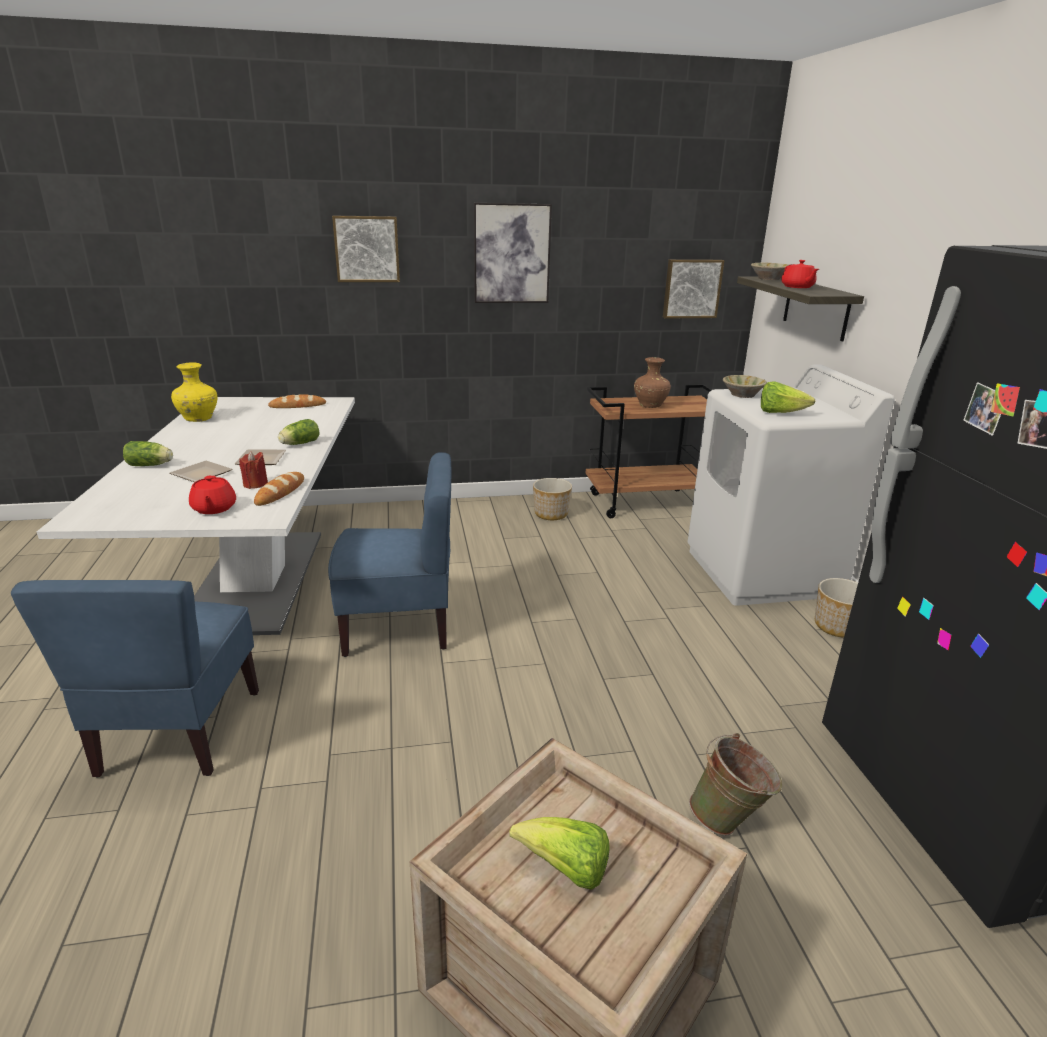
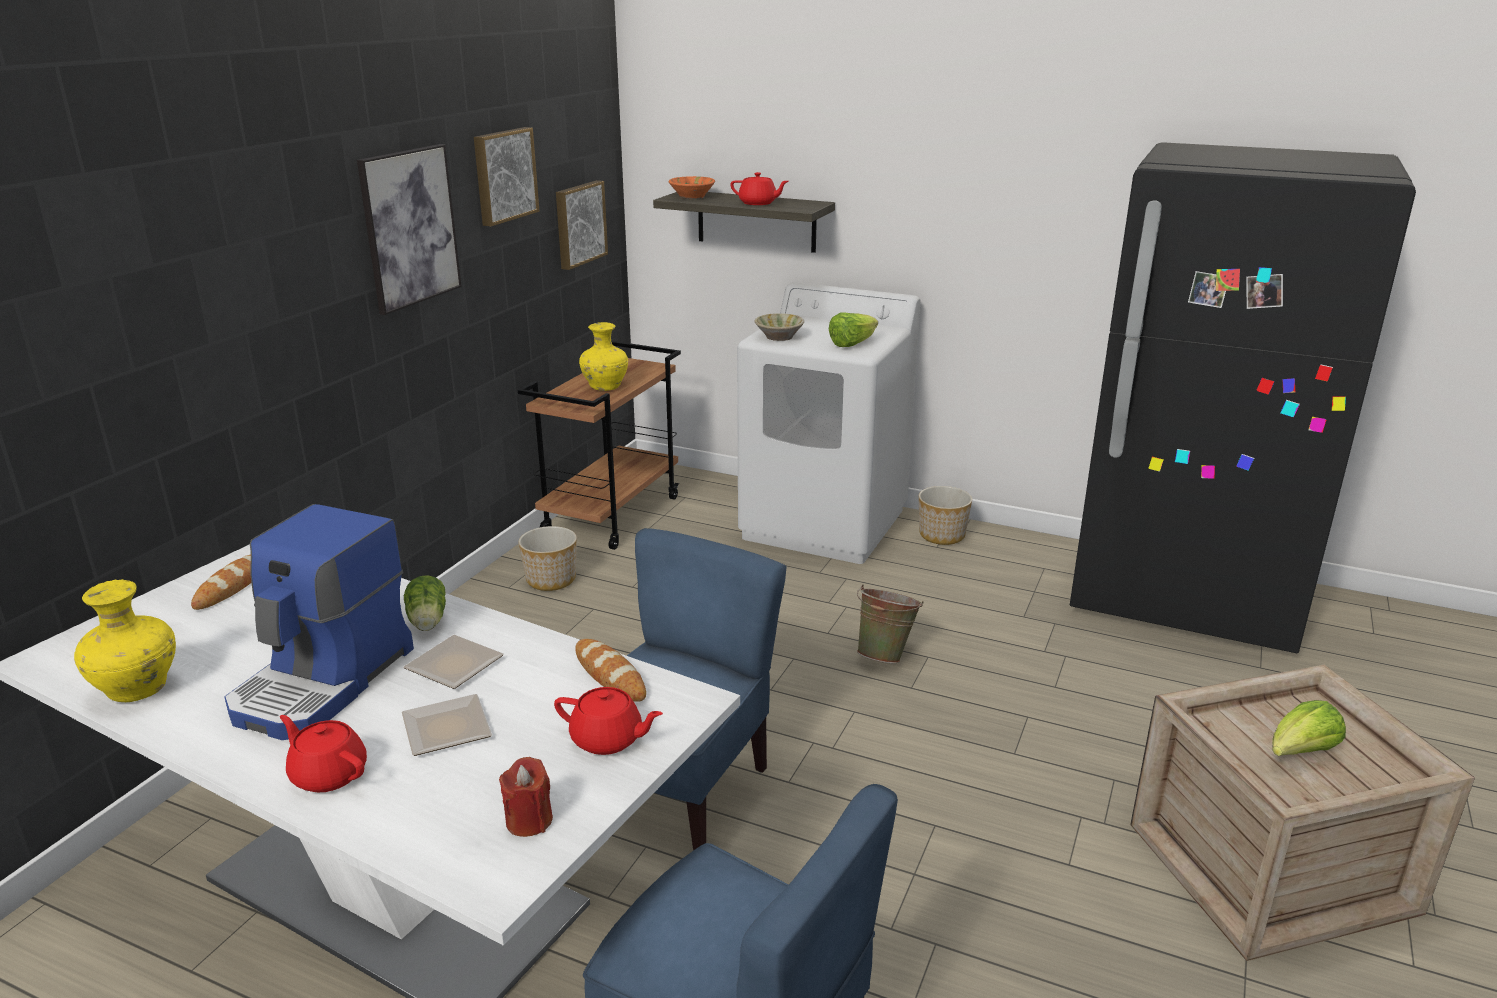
camera: 55 degrees left, 0 degrees up
lettuce [123,441,173,466] -> red teapot [280,715,367,792]
red candle [239,451,268,489] -> red candle moved to [499,757,553,837]
picture [332,216,400,282] -> picture moved to [474,127,539,226]
brown vase [634,357,671,408] -> yellow vase [579,322,628,391]
green bucket [689,733,782,836] -> green bucket moved to [857,585,924,663]
beige bowl [751,263,788,280] -> orange bowl [668,176,715,199]
none -> coffee machine [225,504,414,740]

